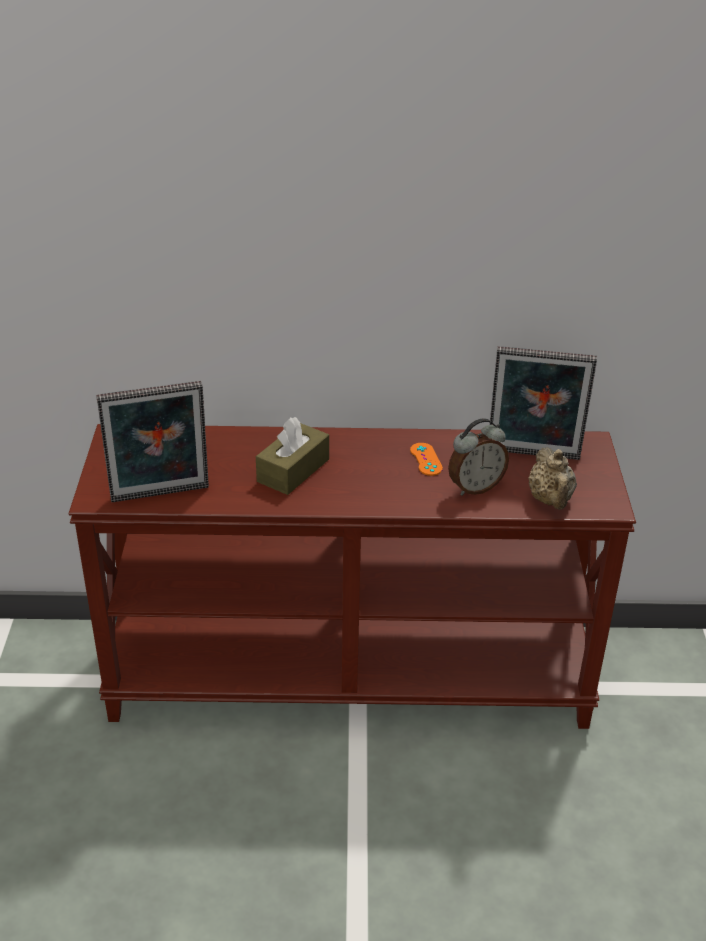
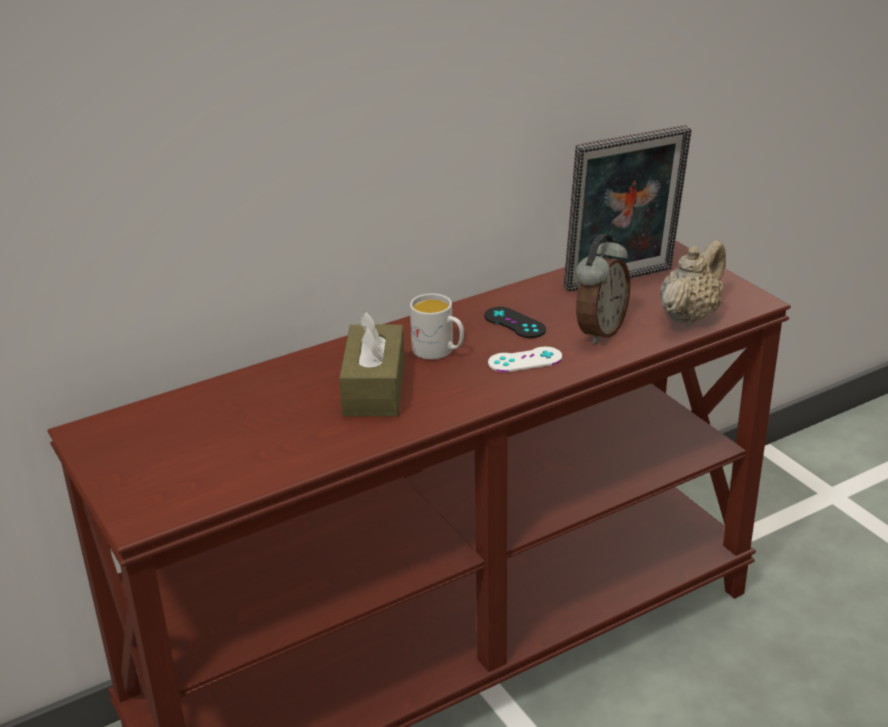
camera: 30 degrees left, 5 degrees down
picture frame [96,381,209,502] -> none
orange game controller [410,443,443,476] -> black game controller [484,307,546,338]
beige teapot [528,447,577,510] -> beige teapot turned 105 degrees counterclockwise [660,240,726,326]
none -> white mug [410,293,464,360]
none -> white game controller [488,347,562,372]

